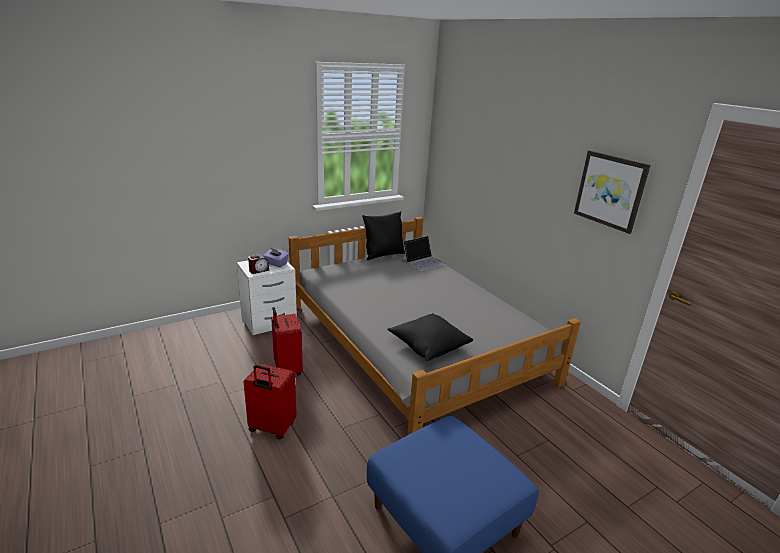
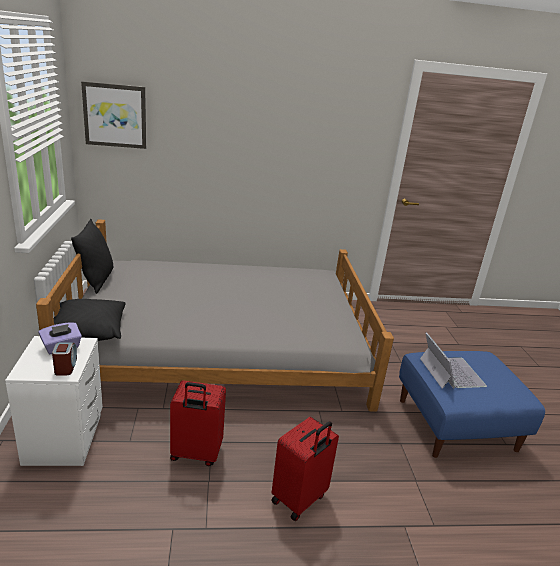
camera: 65 degrees left, 0 degrees up
black pillow [387,313,473,361] -> black pillow moved to [54,299,126,341]
laptop [402,236,446,271] -> laptop moved to [420,332,487,389]
picture [574,150,651,234] -> picture moved to [81,81,146,149]

